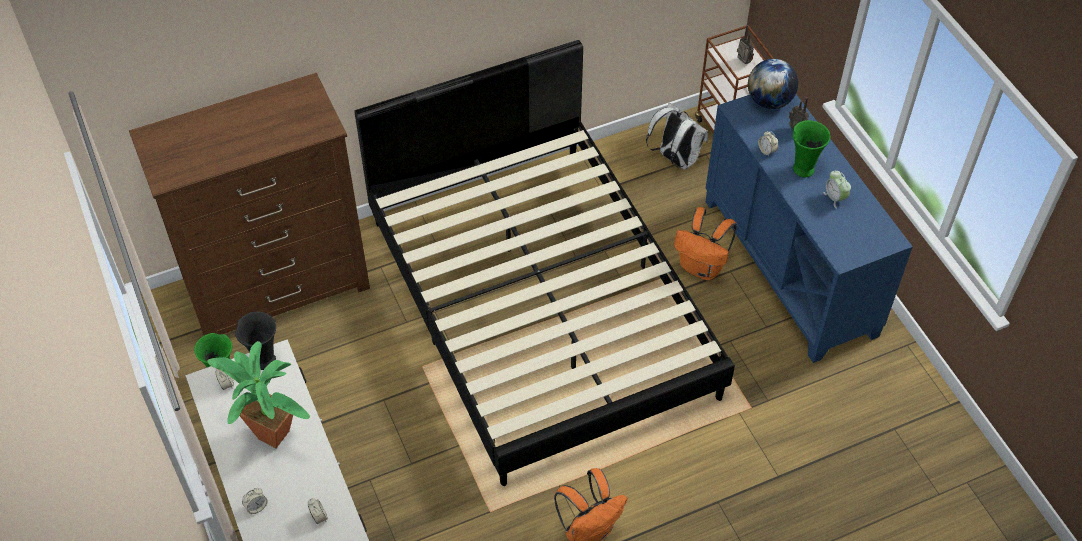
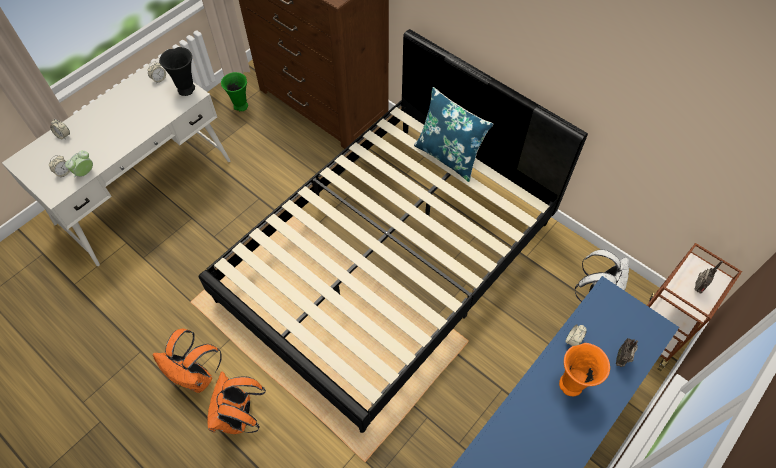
camera: 65 degrees right, 5 degrees up
potted plant [208,341,310,448] -> none
orange backpack [674,207,737,281] -> orange backpack moved to [207,371,266,434]
globe [748,59,798,109] -> none
green vase [793,120,830,177] -> orange vase [559,343,610,396]
alarm clock [823,170,851,209] -> alarm clock moved to [65,150,93,177]
none -> blue pillow [414,87,494,182]

